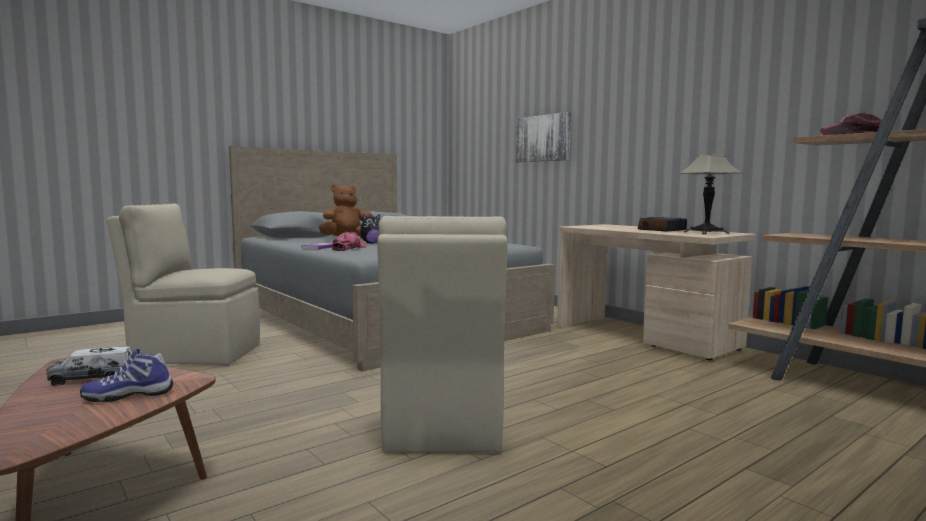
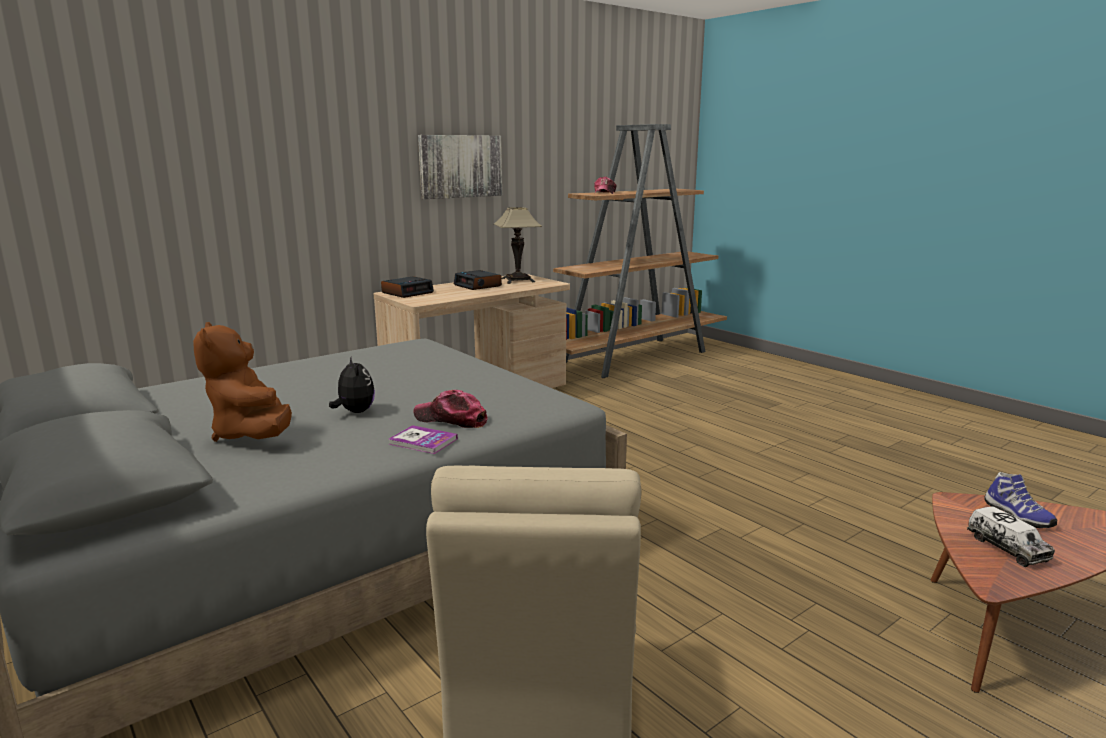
camera: 90 degrees left, 10 degrees up
beige chair [377,216,508,453] -> none
picture [516,112,571,162] -> picture moved to [418,135,502,199]
none -> alarm clock [381,276,434,298]

